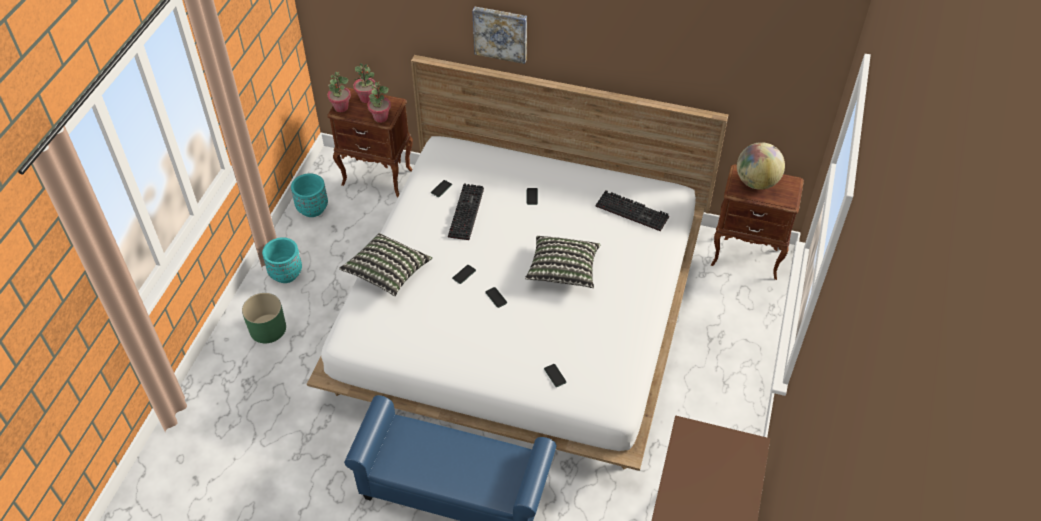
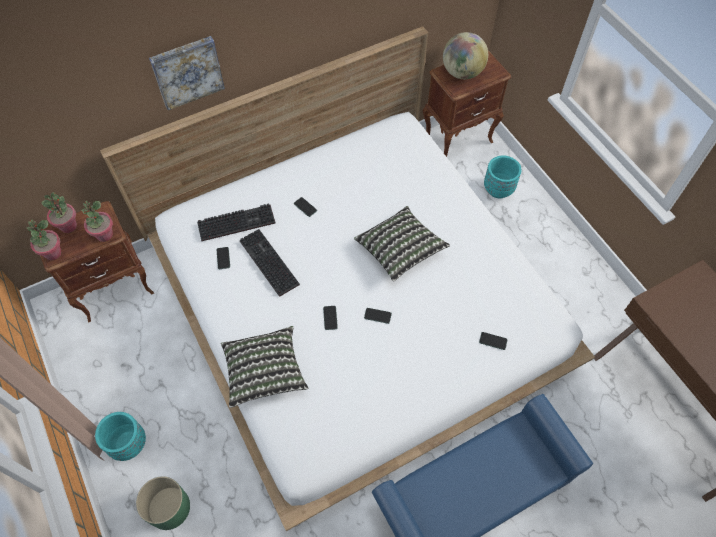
camera: 45 degrees left, 10 degrees up
turquoise planter [291,173,328,217] -> turquoise planter moved to [484,155,521,198]
keyboard [596,190,669,231] -> keyboard moved to [197,203,275,241]

